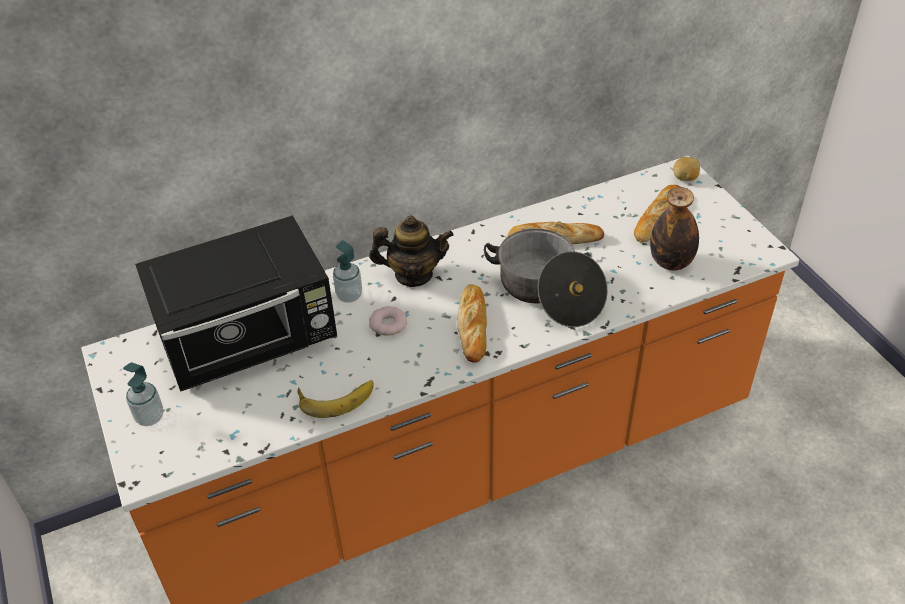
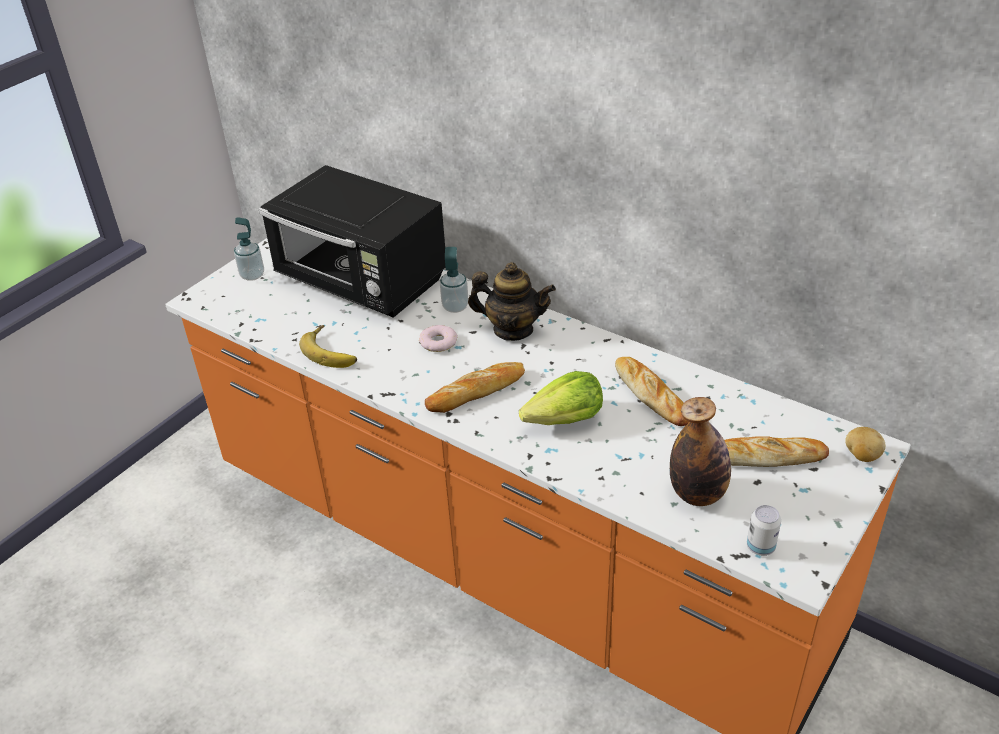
camera: 60 degrees right, 5 degrees down
teapot [369,216,454,287] -> teapot turned 45 degrees counterclockwise [468,262,556,341]
cooking pot [484,228,608,327] -> lettuce [519,371,603,425]
none -> can [747,505,781,556]

